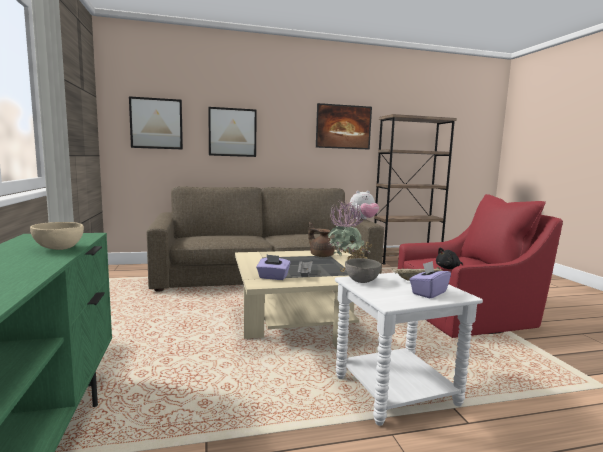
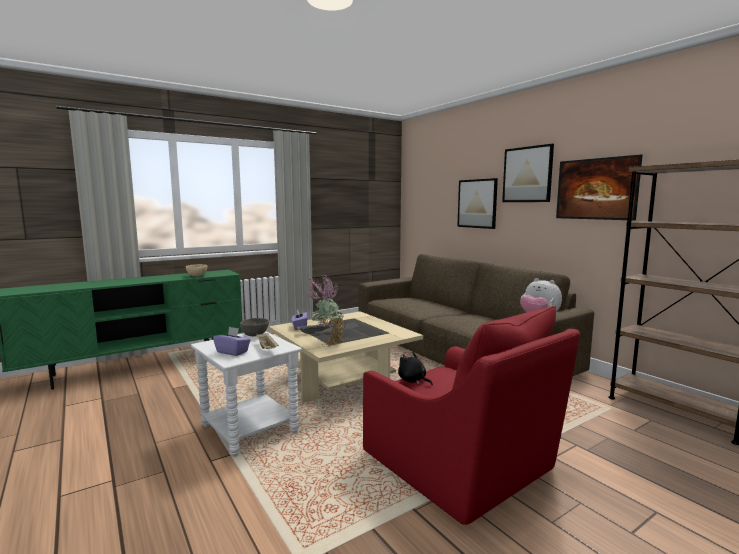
camera: 70 degrees right, 0 degrees up
picture [129,96,183,150] -> picture moved to [502,144,554,202]
brown teapot [308,222,334,257] -> none

